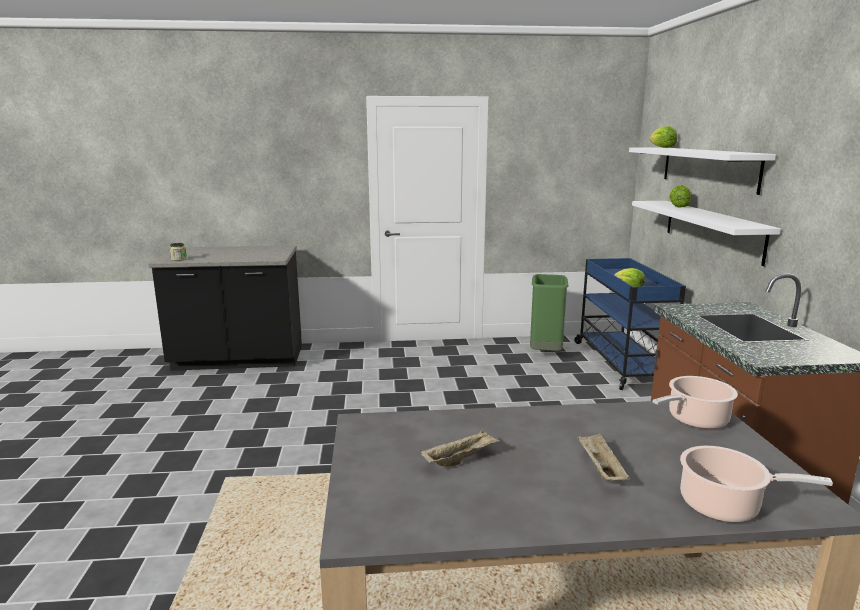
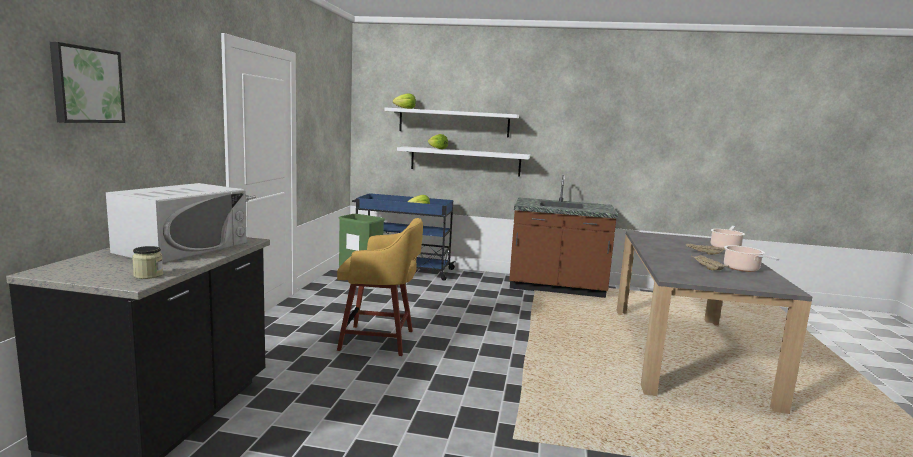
camera: 75 degrees left, 5 degrees down
cooking pot [652,376,738,429] -> cooking pot moved to [724,245,779,272]
none -> picture [50,42,125,123]
none -> white microwave [106,183,247,263]
none -> yellow stool [337,218,423,356]

